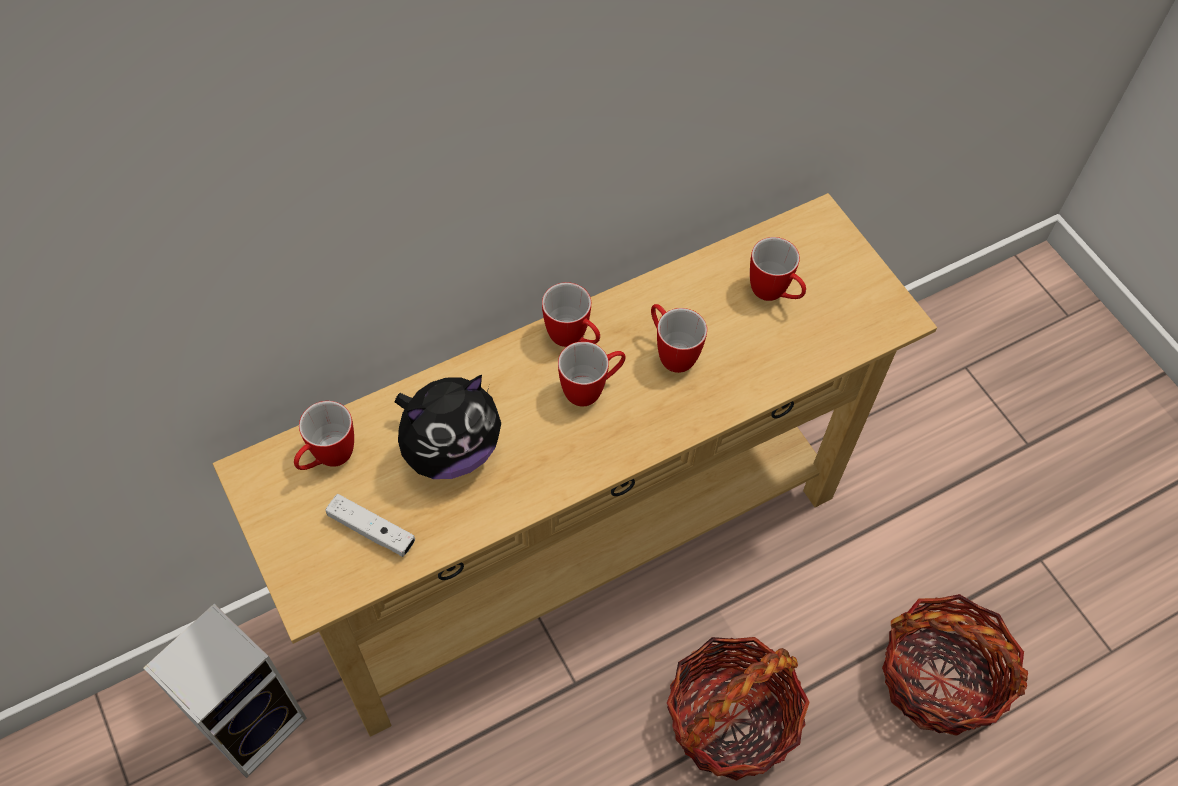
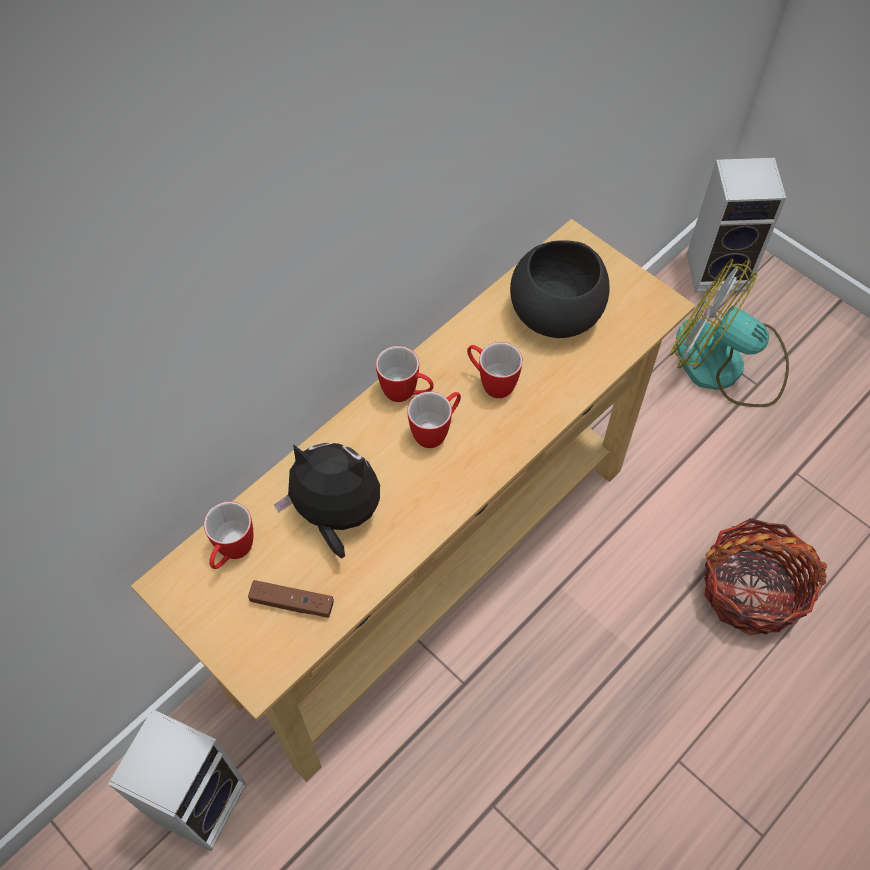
camera: 15 degrees left, 0 degrees up
white game controller [325,494,415,557] -> brown game controller [248,580,334,618]
plush toy [395,375,501,479] -> plush toy turned 120 degrees counterclockwise [274,443,380,559]
basket [667,637,810,781] -> none
mug [750,237,806,301] -> black bowl [510,240,610,338]
none -> fan [670,258,789,407]
none -> speaker [687,158,786,293]

